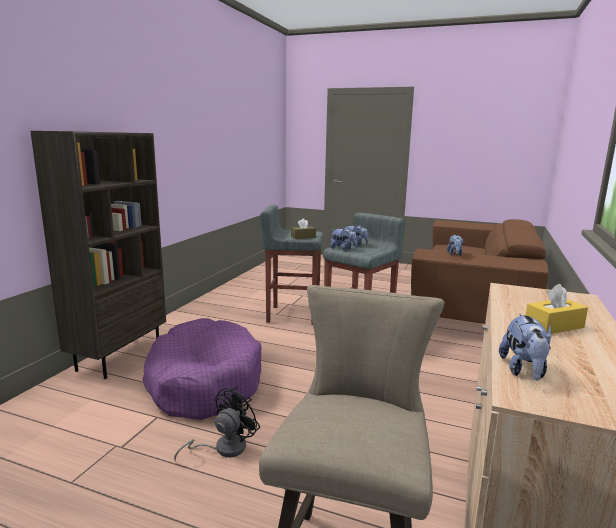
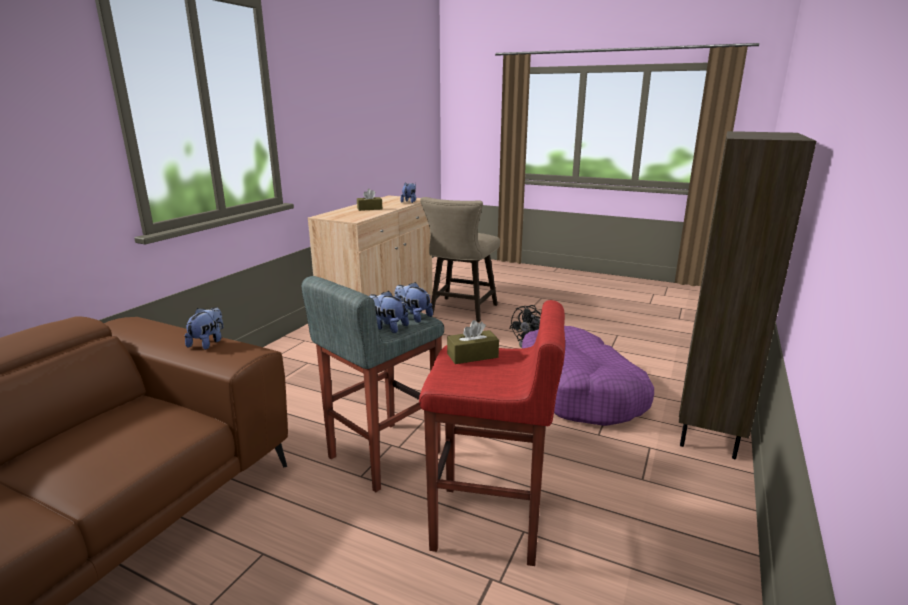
camera: 175 degrees left, 5 degrees up
grey stool [260,205,324,325] -> red stool [419,300,565,566]
yellow tissue box [526,284,588,334] -> brown tissue box [357,189,382,211]

